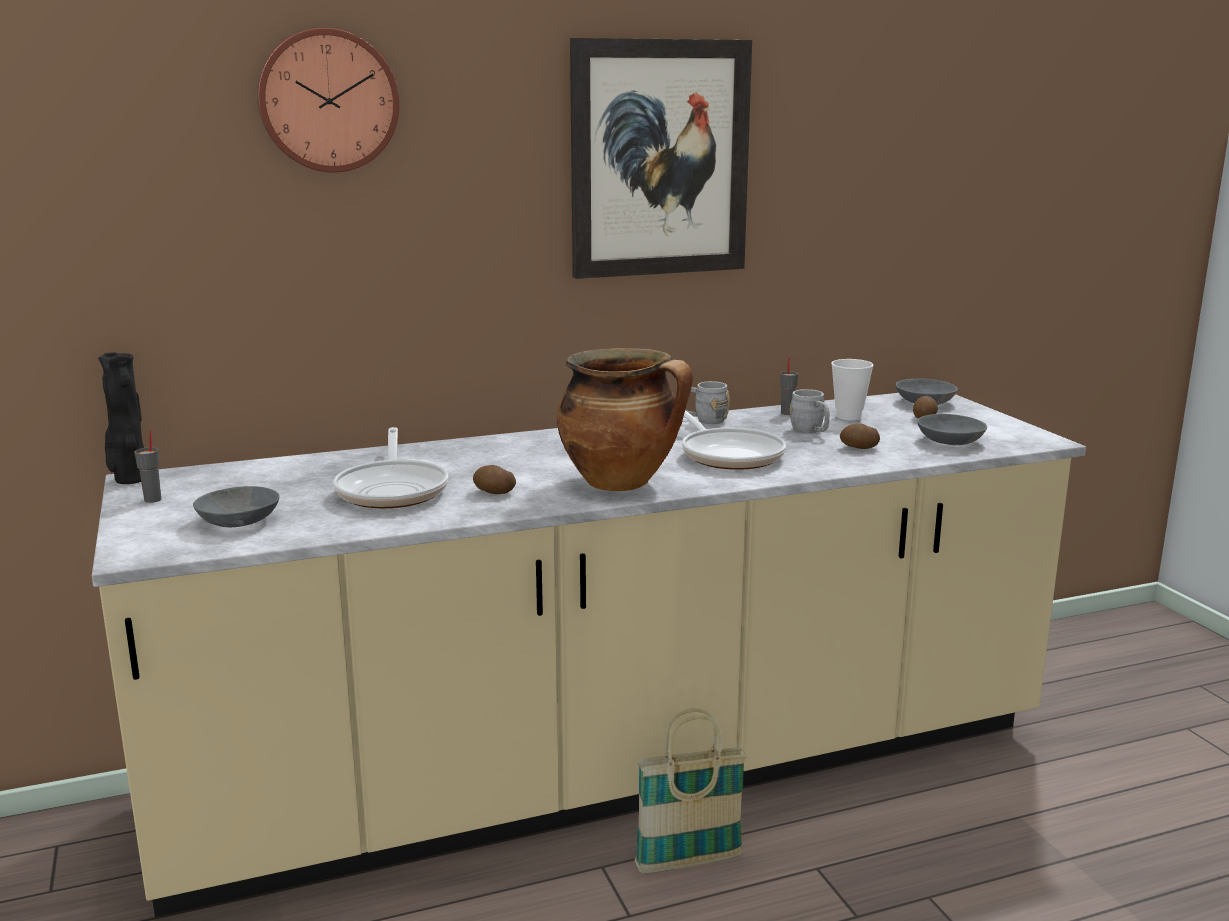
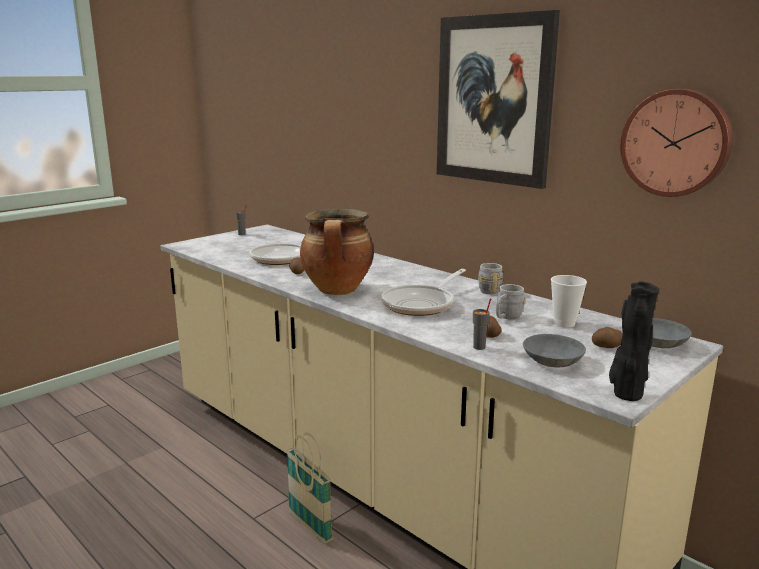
camera: 65 degrees right, 0 degrees up
black vase [98,352,144,484] -> black vase moved to [609,281,659,401]
grey bowl [193,486,280,528] -> none
wall clock [257,28,399,172] -> wall clock moved to [620,89,733,197]
grey cup [780,358,798,415] -> grey cup moved to [473,299,491,350]

